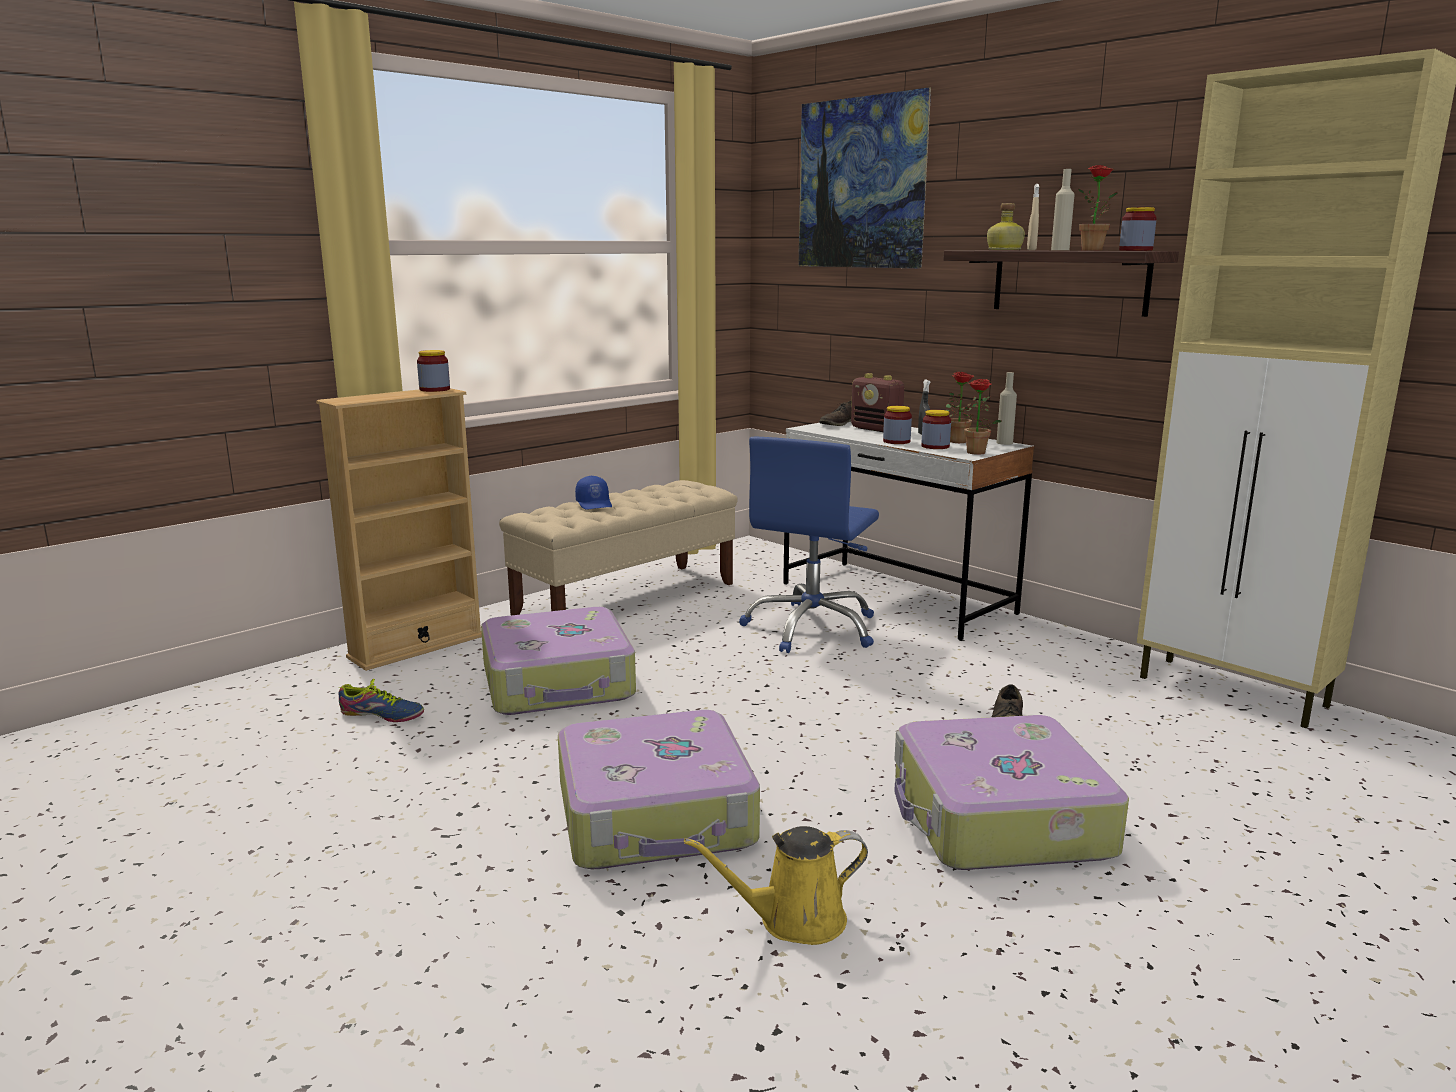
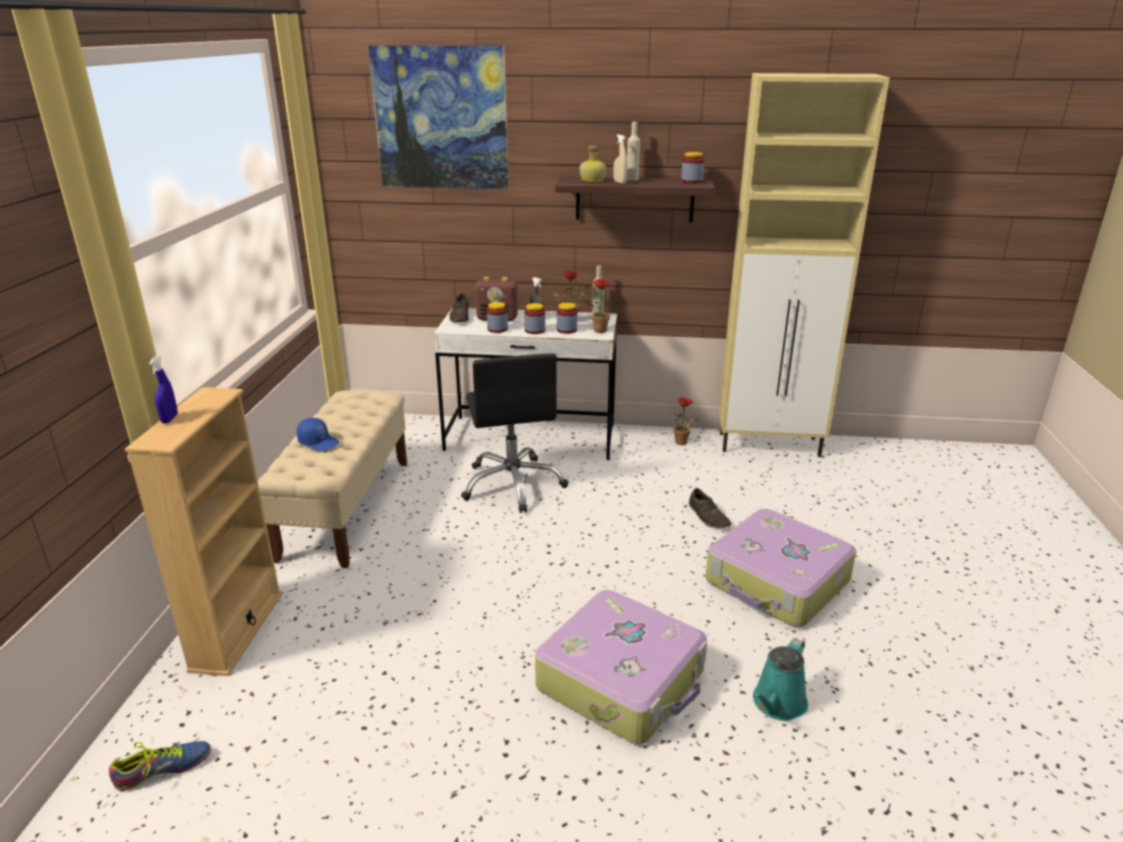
camera: 40 degrees left, 10 degrees up
shoe [338,679,424,722] -> shoe moved to [109,741,211,791]
jar [417,350,450,392] -> jar moved to [487,302,508,333]
suitcase [481,607,636,715] -> none
yellow watering can [684,826,868,945] -> turquoise watering can [753,638,808,721]
blue office chair [739,437,879,653] -> black office chair [461,353,568,513]
potted plant [1078,165,1118,251] -> potted plant moved to [673,398,701,445]
none -> blue spray bottle [149,356,178,423]

